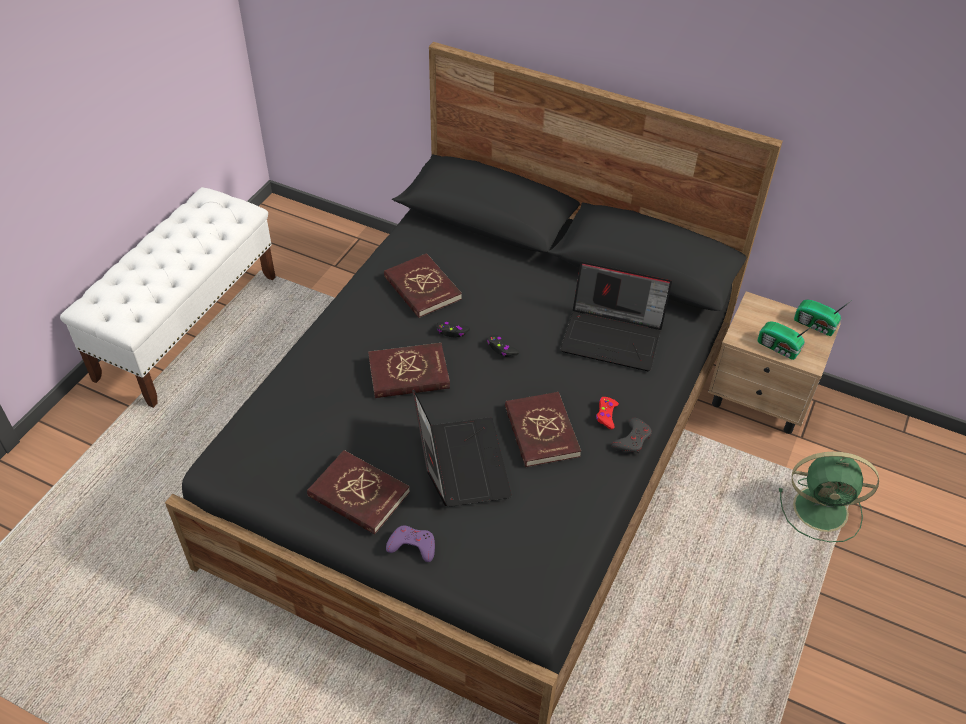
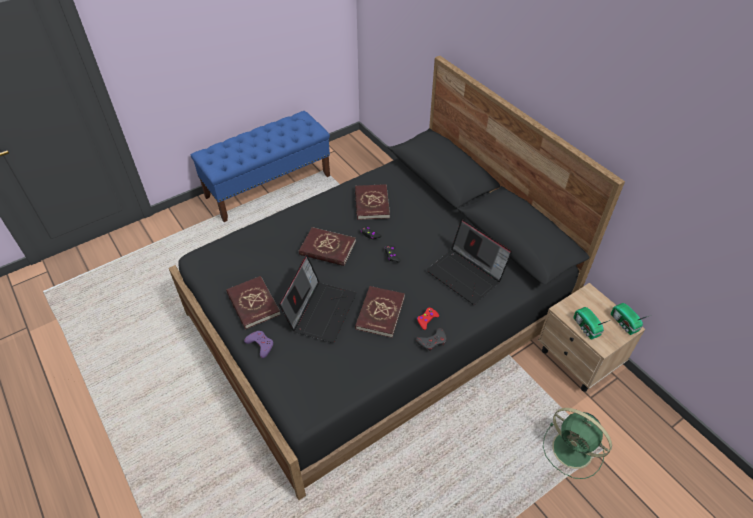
camera: 30 degrees right, 0 degrees up
white bench [60,187,275,408] -> blue bench [191,111,330,222]

